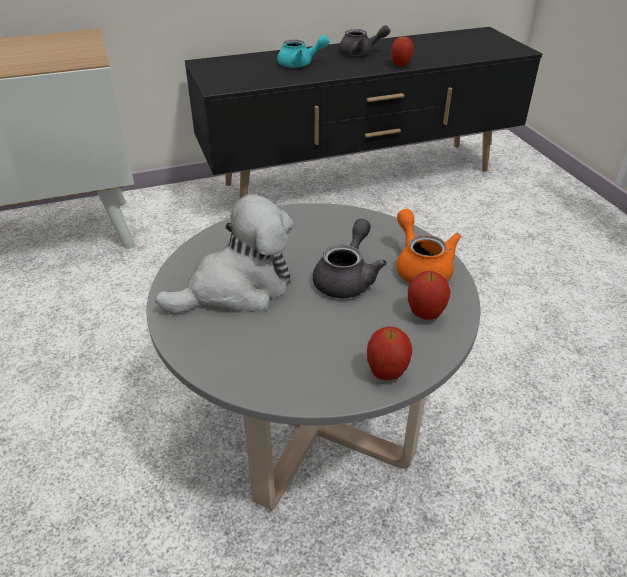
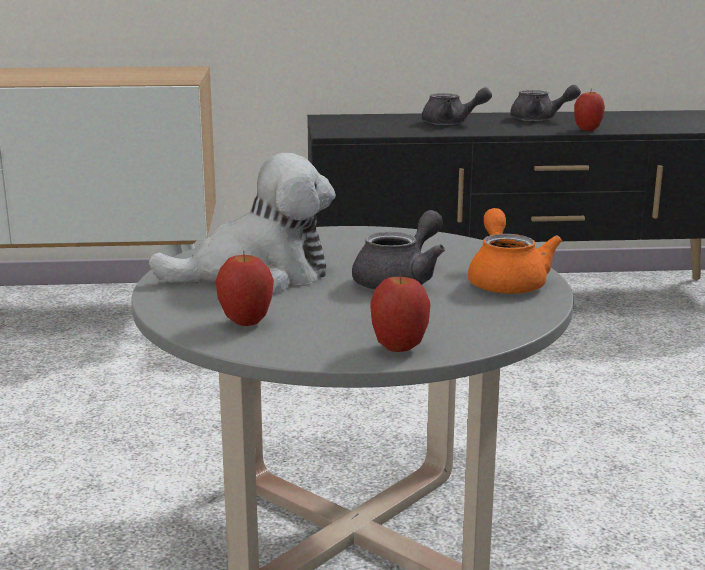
camera: 15 degrees right, 20 degrees down
turquoise teapot [277,35,330,68] -> grey teapot [422,87,492,125]
apple [408,271,451,320] -> apple moved to [215,251,274,326]

